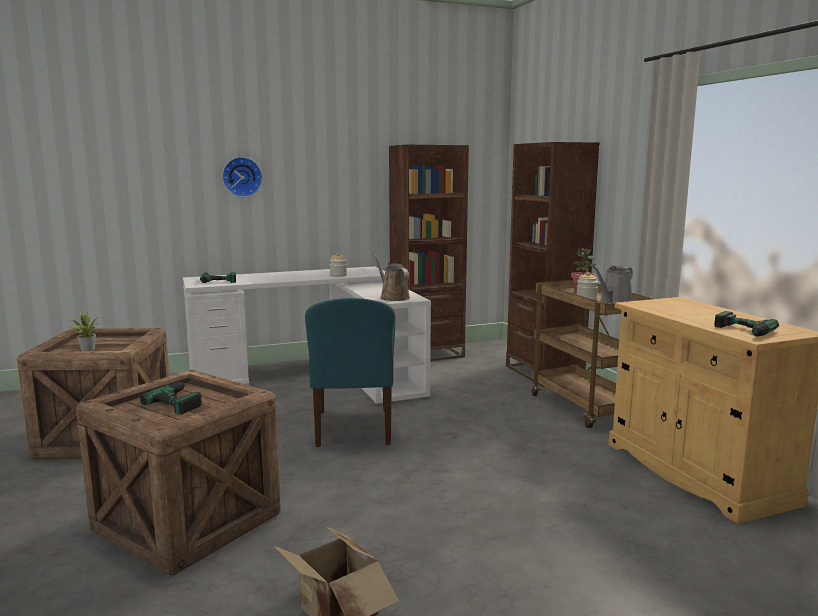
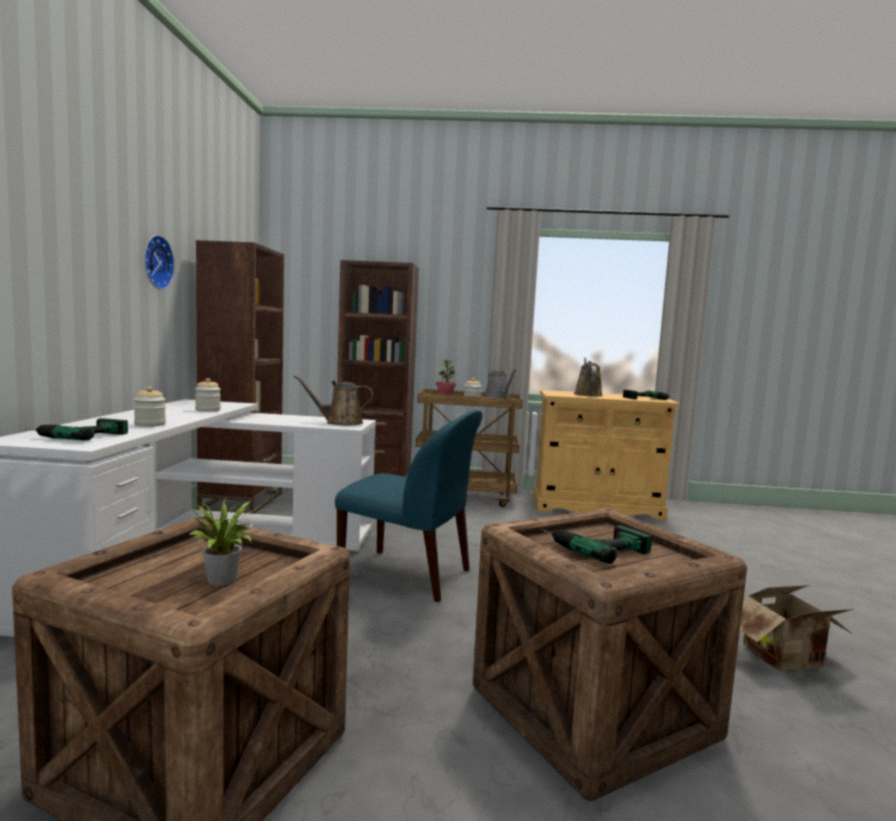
camera: 65 degrees left, 5 degrees down
wall clock [222,157,263,197] -> wall clock moved to [144,235,175,290]
none -> jar [134,386,166,427]
none -> brown watering can [574,357,602,397]

